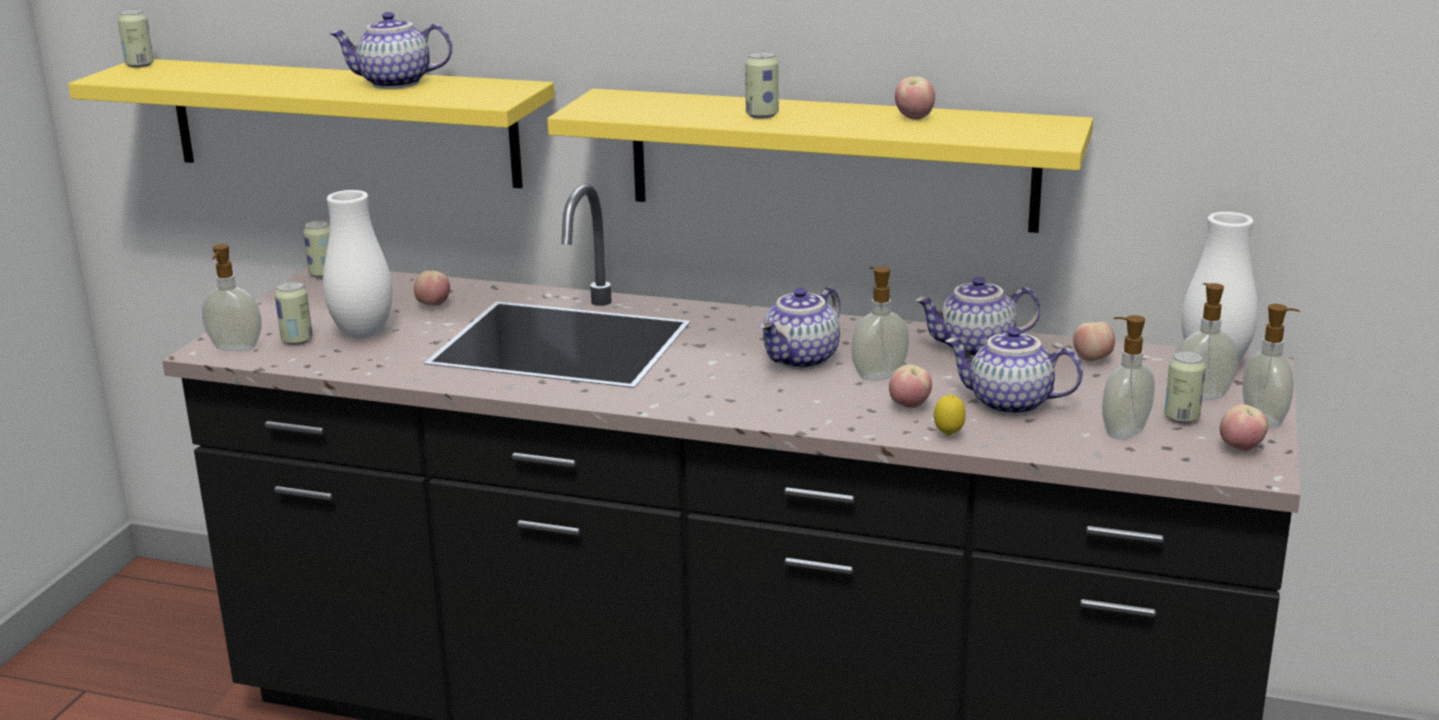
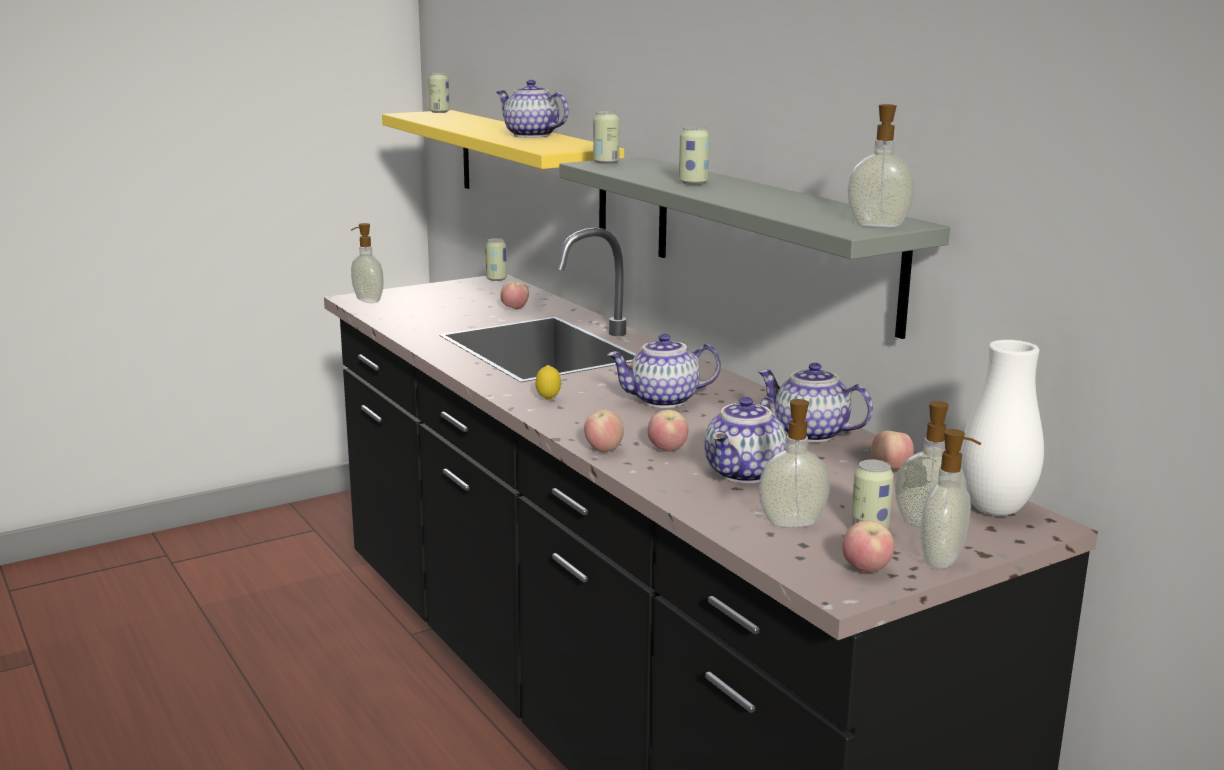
camera: 40 degrees right, 5 degrees down
can [274,282,313,345] -> can moved to [593,111,620,164]
white vase [323,190,393,339] -> none
yellow shelf [547,89,1093,233] -> grey shelf [559,156,950,339]
soap dispenser [851,266,909,381] -> soap dispenser moved to [847,104,915,228]
apple [895,76,935,120] -> apple moved to [584,409,624,452]
lemon [934,394,966,436] -> lemon moved to [536,365,561,400]
teapot [945,327,1083,415] -> teapot turned 120 degrees counterclockwise [704,397,786,483]

